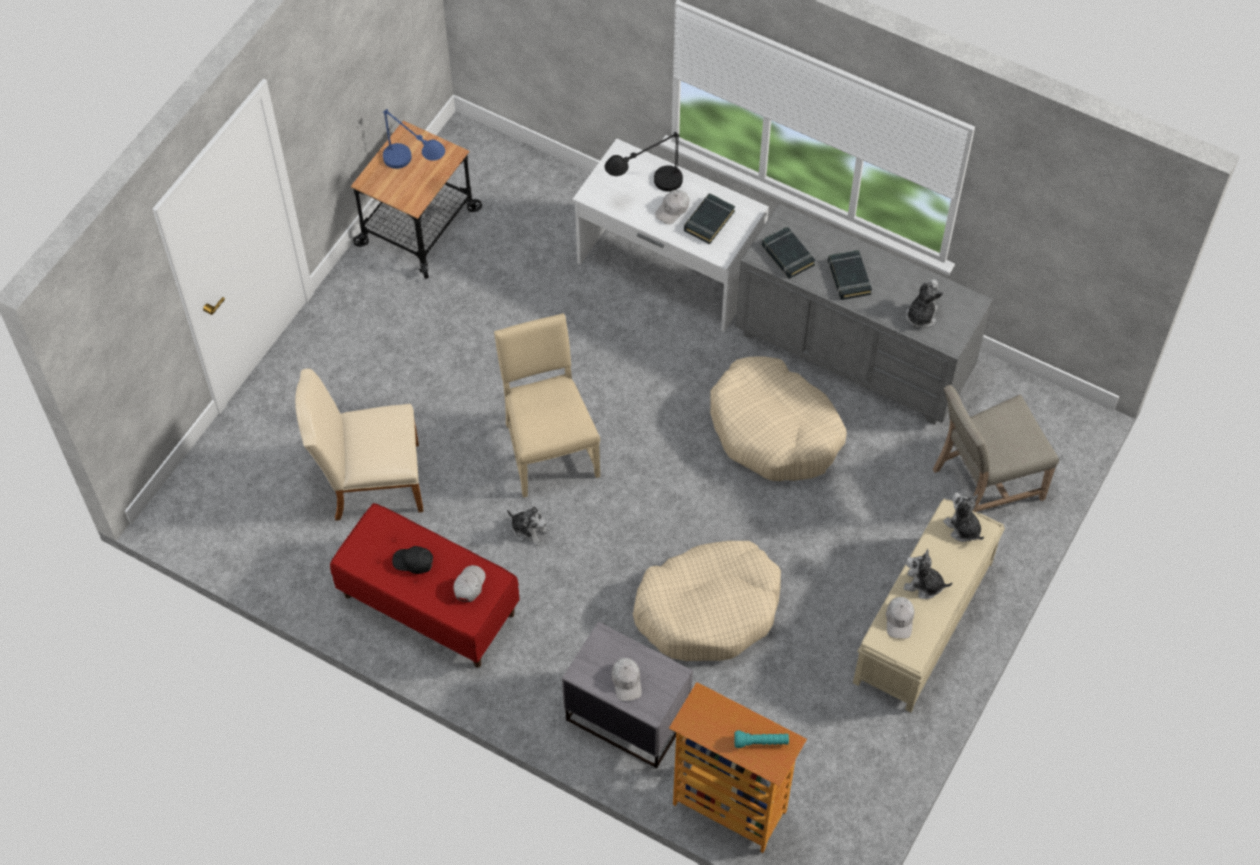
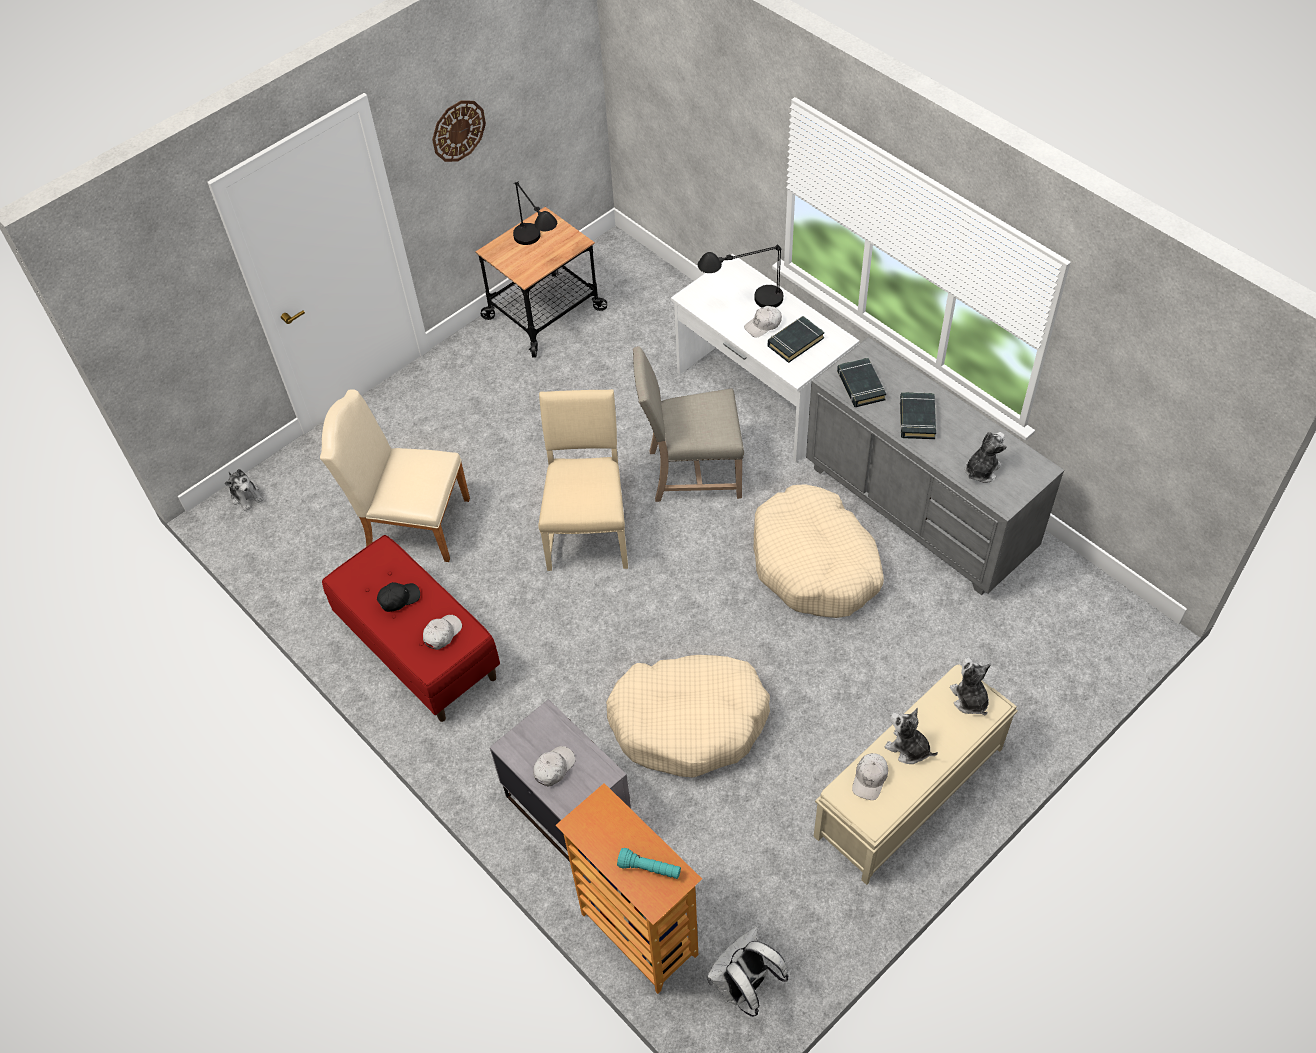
camera: 20 degrees right, 5 degrees down
blue table lamp [382,109,445,169] -> black table lamp [513,181,557,245]
black cap [392,546,433,574] -> black cap turned 120 degrees clockwise [377,582,420,612]
plush toy [507,506,549,546] -> plush toy moved to [225,469,263,511]
white cap [611,658,642,701] -> white cap turned 150 degrees counterclockwise [533,746,576,786]
beige chair [933,385,1059,512] -> beige chair moved to [633,346,744,502]
none -> wall clock [432,100,486,162]
none -> white backpack [707,926,788,1017]

